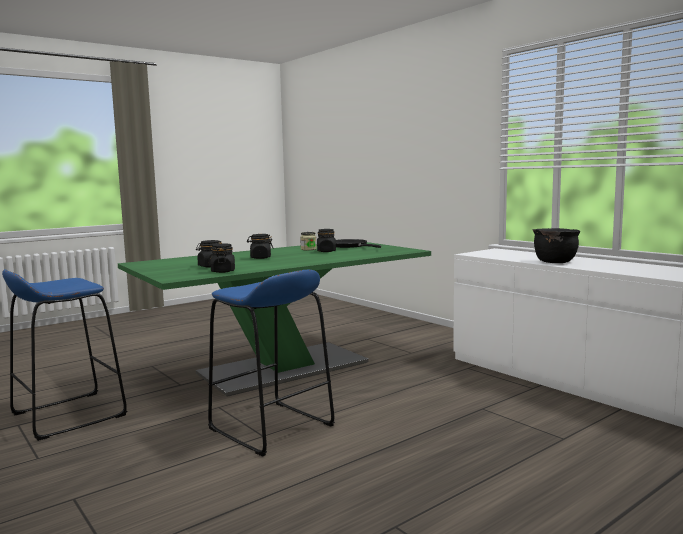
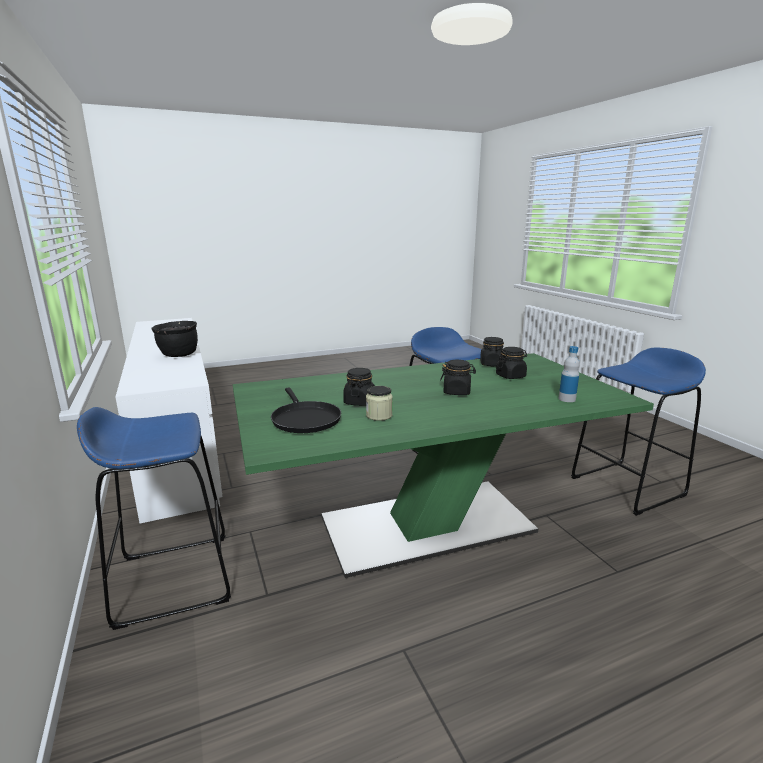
camera: 165 degrees left, 10 degrees up
none -> blue stool [77,407,231,630]
none -> bottle [558,346,580,402]

